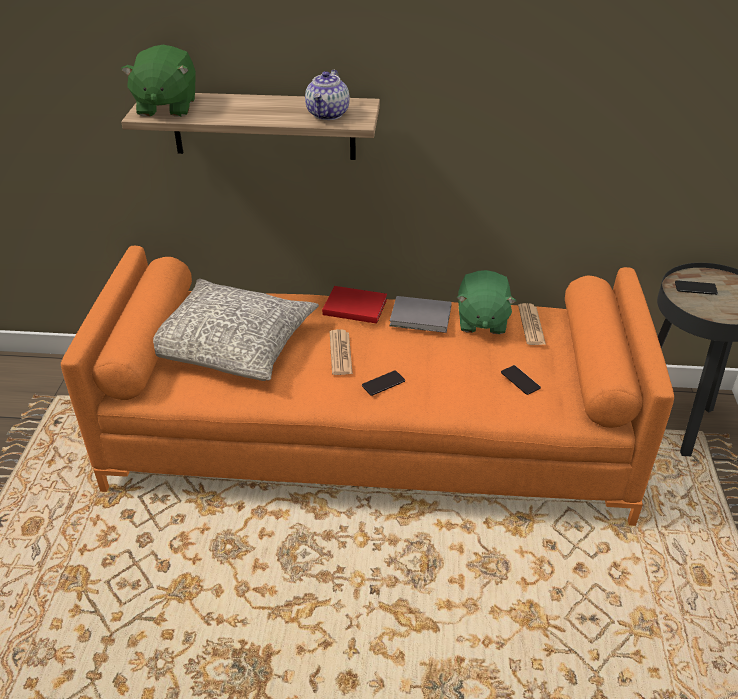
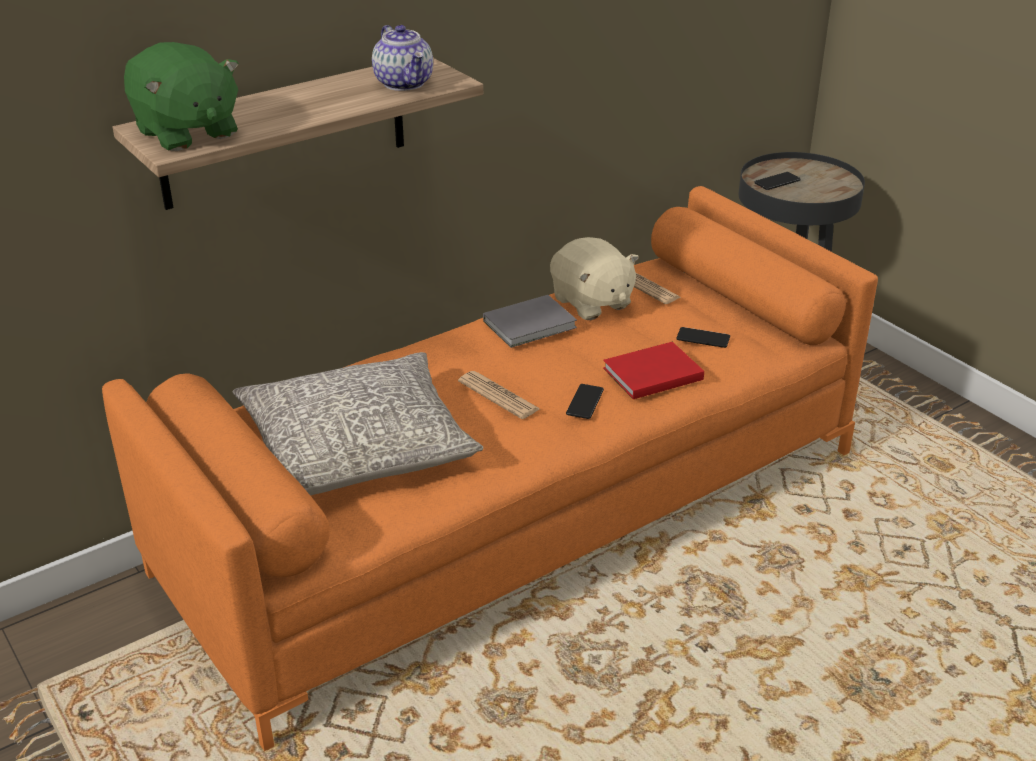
camera: 40 degrees left, 5 degrees down
red book [322,286,387,324] -> red book moved to [603,342,704,399]
green plush toy [457,270,516,334] -> beige plush toy [550,237,639,320]

